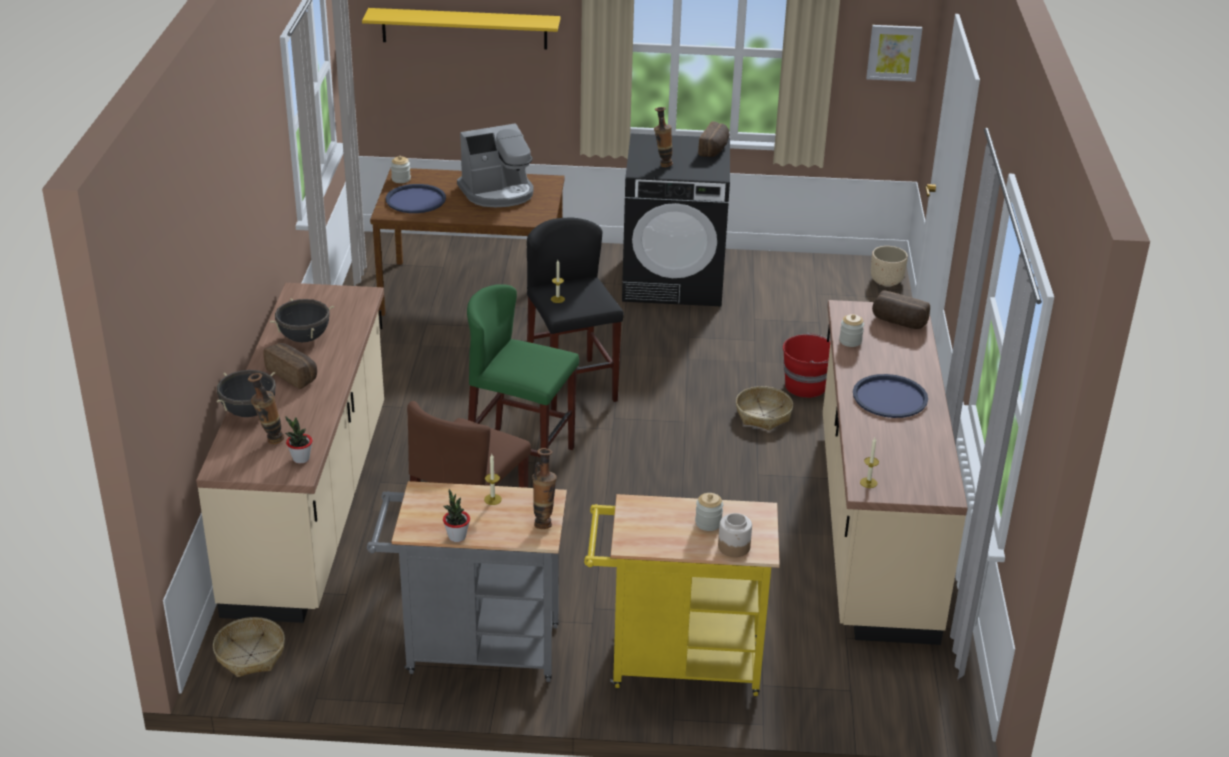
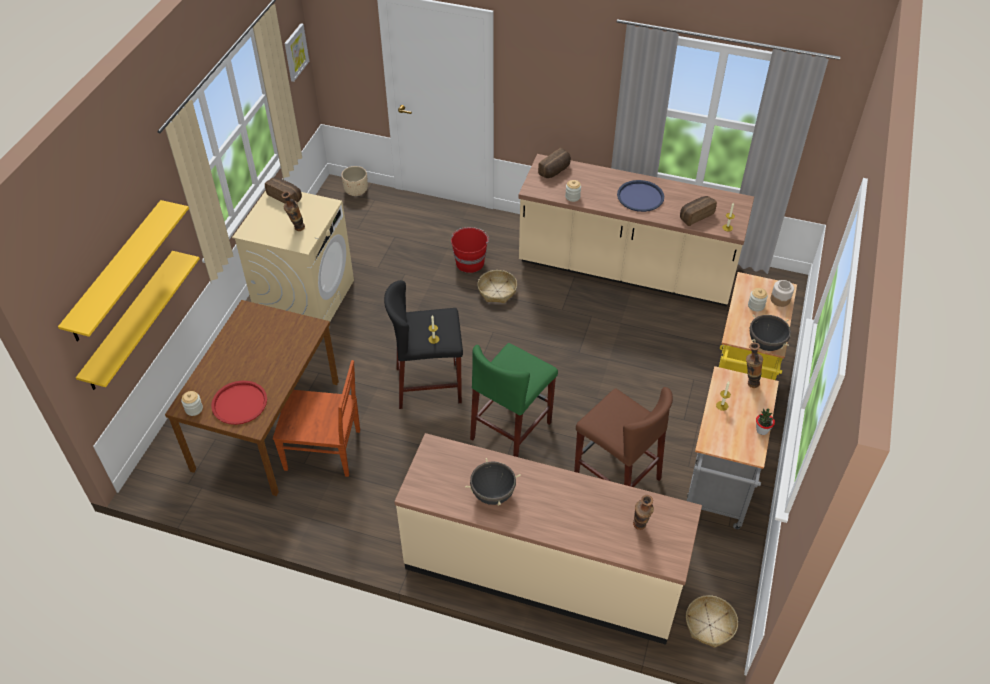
camera: 75 degrees left, 15 degrees up
black cooking pot [216,370,276,417] -> black cooking pot moved to [750,315,791,351]
bread [264,343,317,389] -> bread moved to [680,196,717,226]
potted plant [285,417,313,464] -> none
blue tray [386,184,446,213] -> red tray [211,381,267,425]
coffee machine [457,123,534,207] -> none
black washing machine [622,134,730,307] -> beige washing machine [232,191,354,321]
none -> yellow shelf [76,251,200,390]
none -> brown chair [273,360,360,477]

